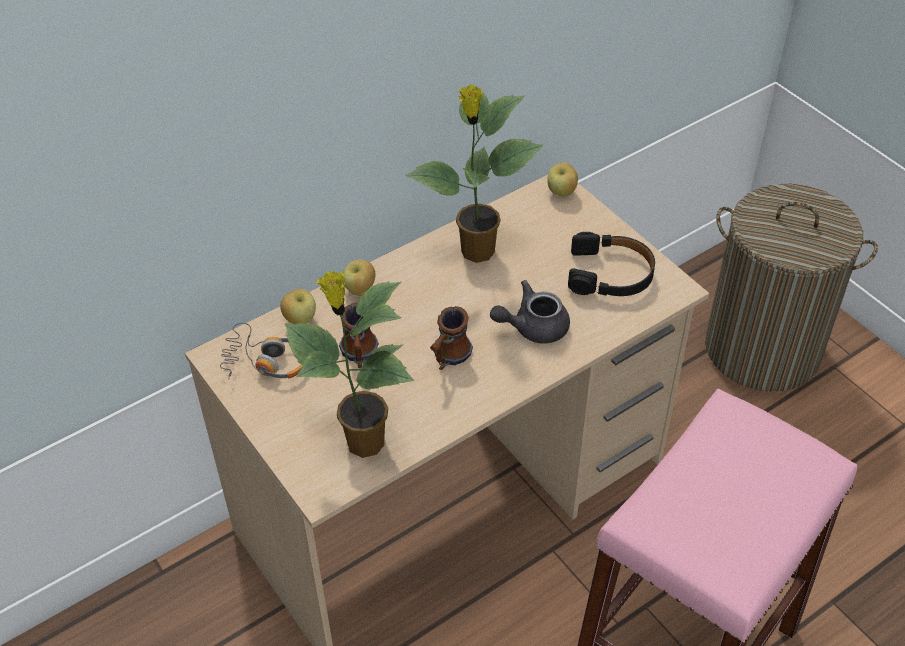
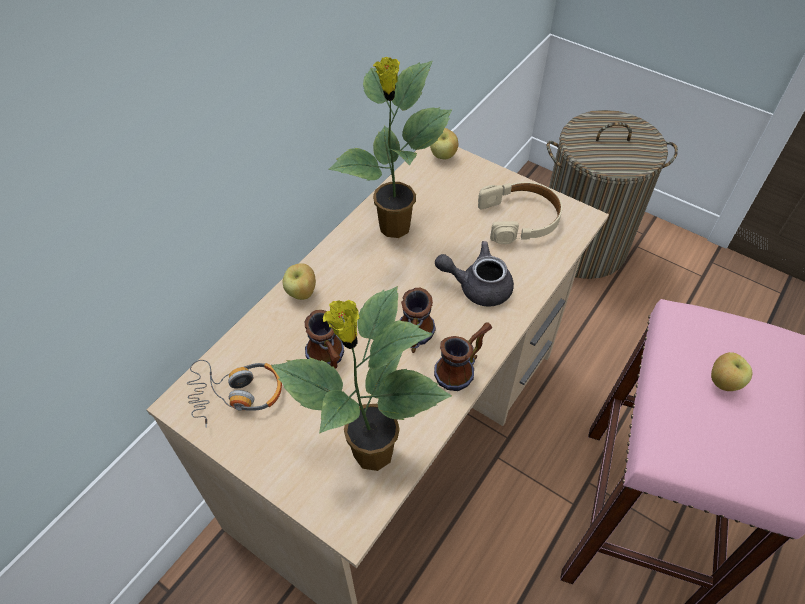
camera: 20 degrees left, 5 degrees up
apple [280,289,316,324] -> apple moved to [711,352,752,391]
grey teapot [490,280,570,344] -> grey teapot turned 45 degrees clockwise [435,241,514,307]
black headphones [568,232,655,296] -> beige headphones [478,182,562,244]
none -> mug [434,322,492,391]

